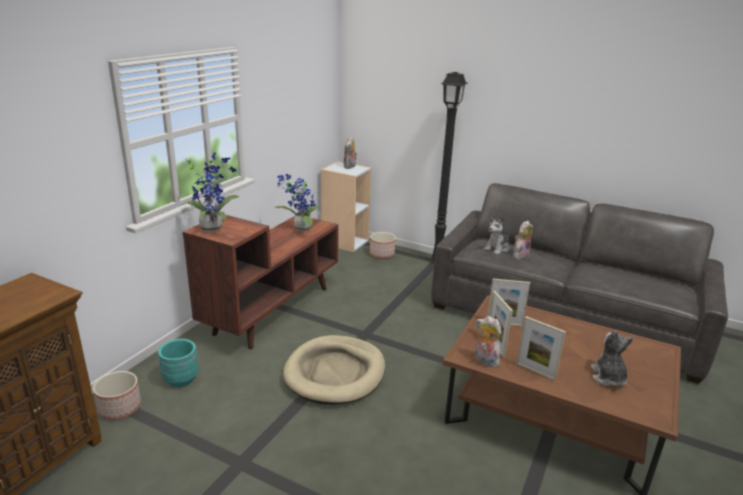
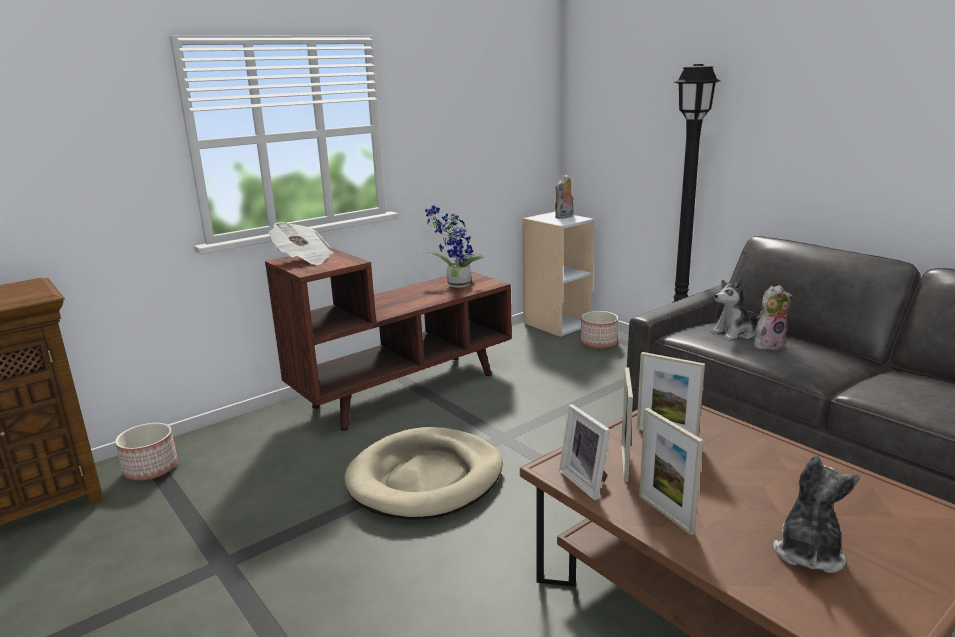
camera: 25 degrees right, 5 degrees down
turquoise planter [158,339,199,387] -> none
potted plant [182,152,239,232] -> newspaper [268,222,334,265]
plush toy [475,316,502,367] -> picture frame [559,404,610,500]

